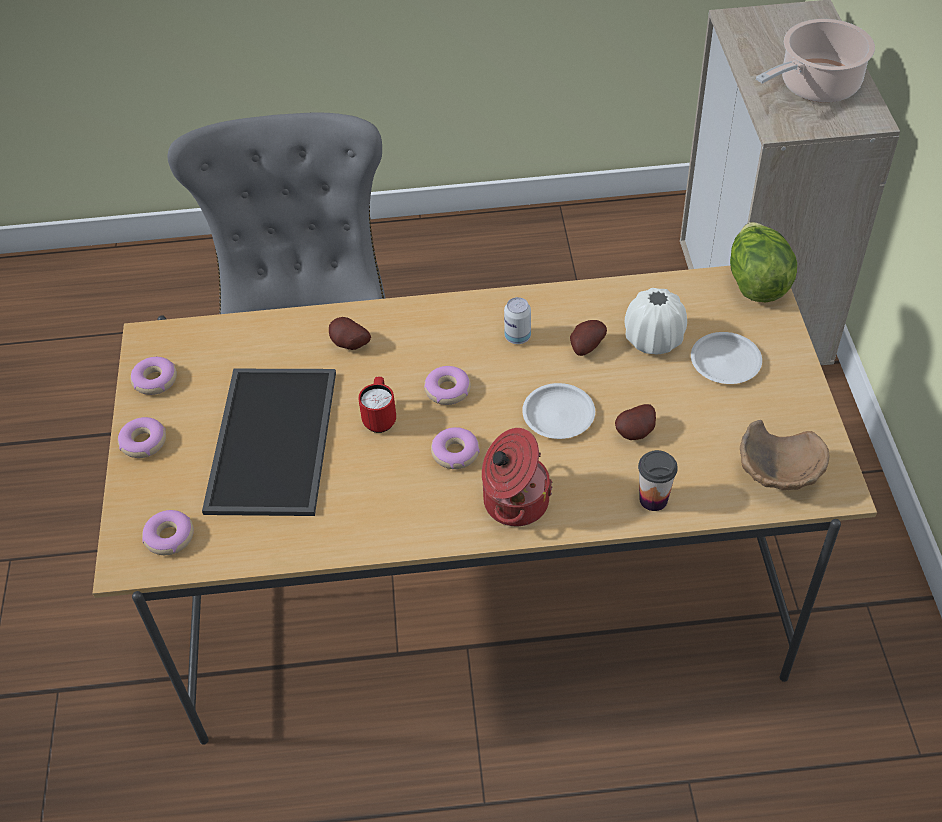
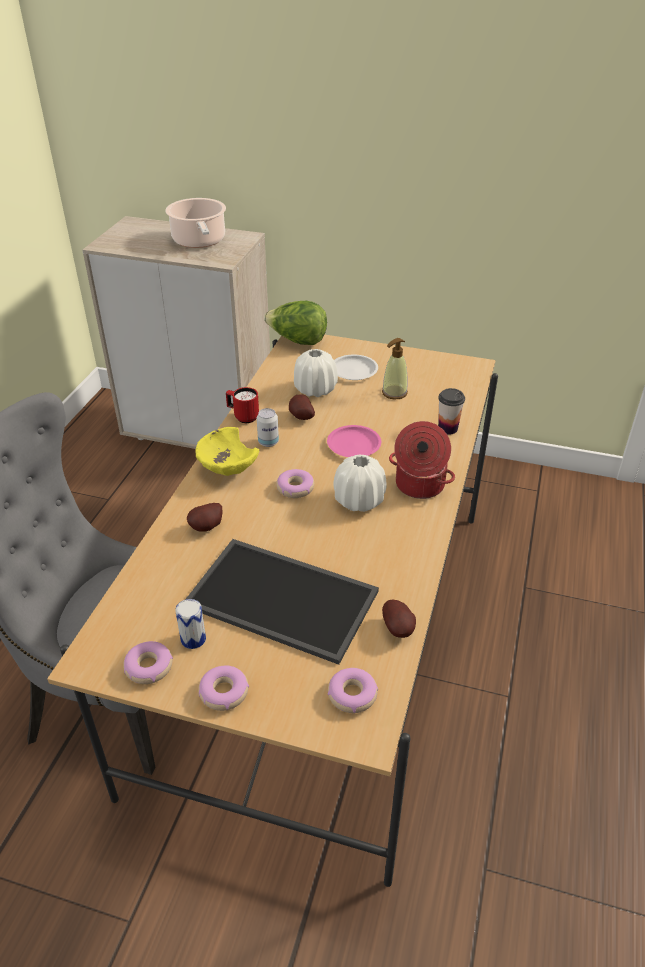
camera: 70 degrees left, 10 degrees down
red mug [358,377,396,433] -> red mug moved to [226,387,259,423]
donut [431,427,480,469] -> white vase [334,455,387,512]
white plate [522,383,595,439] -> pink plate [327,425,381,457]
potato [615,404,656,440] -> potato moved to [382,600,416,638]
brown bowl [740,420,829,490] -> none
none -> can [175,599,206,649]
none -> yellow bowl [195,427,259,476]
none -> soap dispenser [382,338,408,400]

